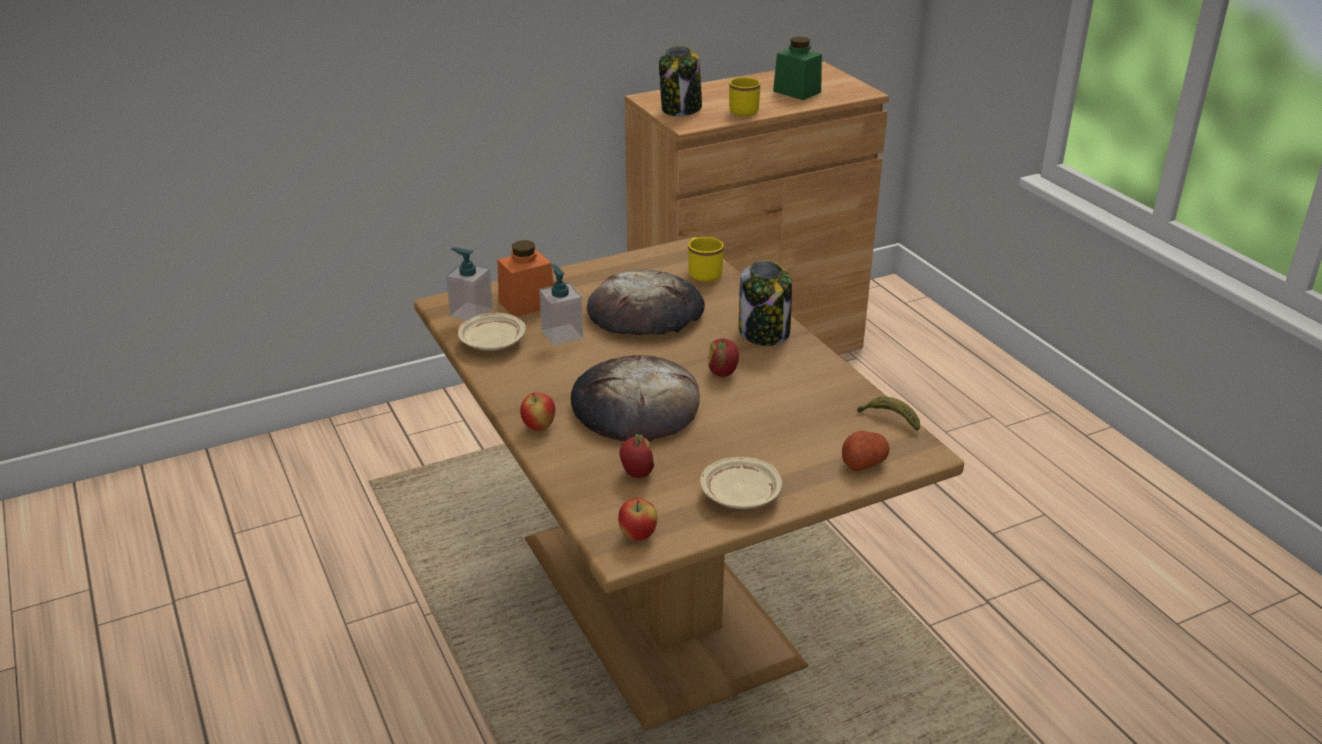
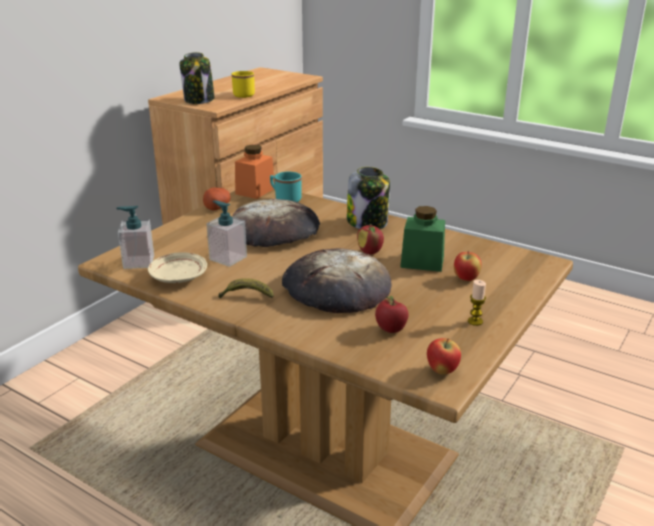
camera: 30 degrees left, 5 degrees down
orange jar [498,240,554,317] -> orange jar moved to [235,145,275,199]
apple [520,392,555,431] -> apple moved to [454,251,482,281]
yellow mug [688,237,724,282] -> turquoise mug [270,172,302,202]
beige plate [700,457,782,509] -> candle [468,280,486,326]
green jar [773,37,822,100] -> green jar moved to [400,206,445,272]
potato [842,431,890,471] -> potato moved to [203,187,231,211]
banana [857,397,920,431] -> banana moved to [218,278,274,298]

